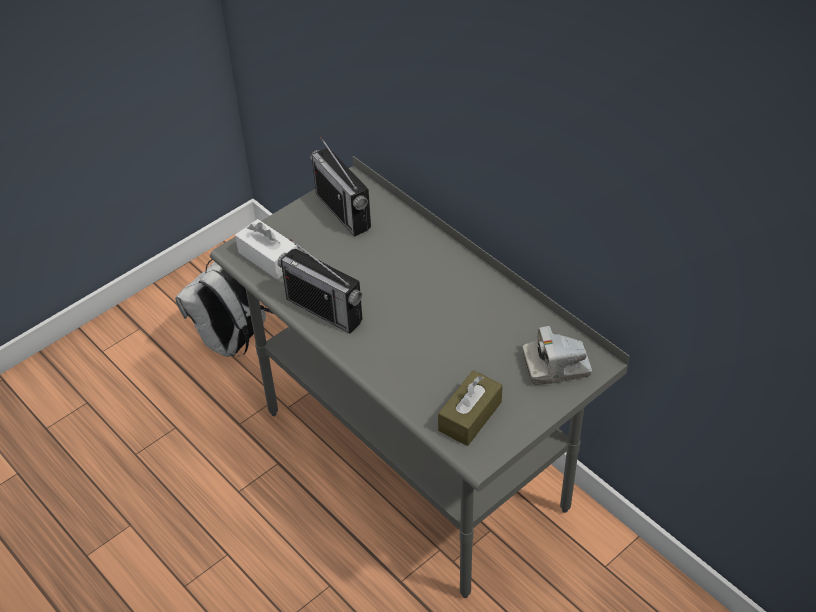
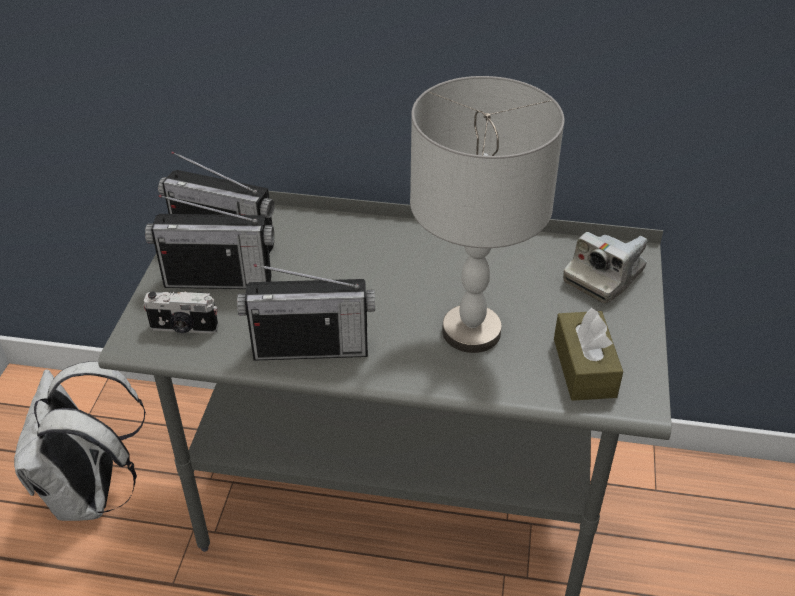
camera: 40 degrees left, 5 degrees down
white tissue box [235,219,297,279] -> camera [143,292,218,334]
none -> radio [145,195,274,289]
none -> grey table lamp [410,76,565,353]

